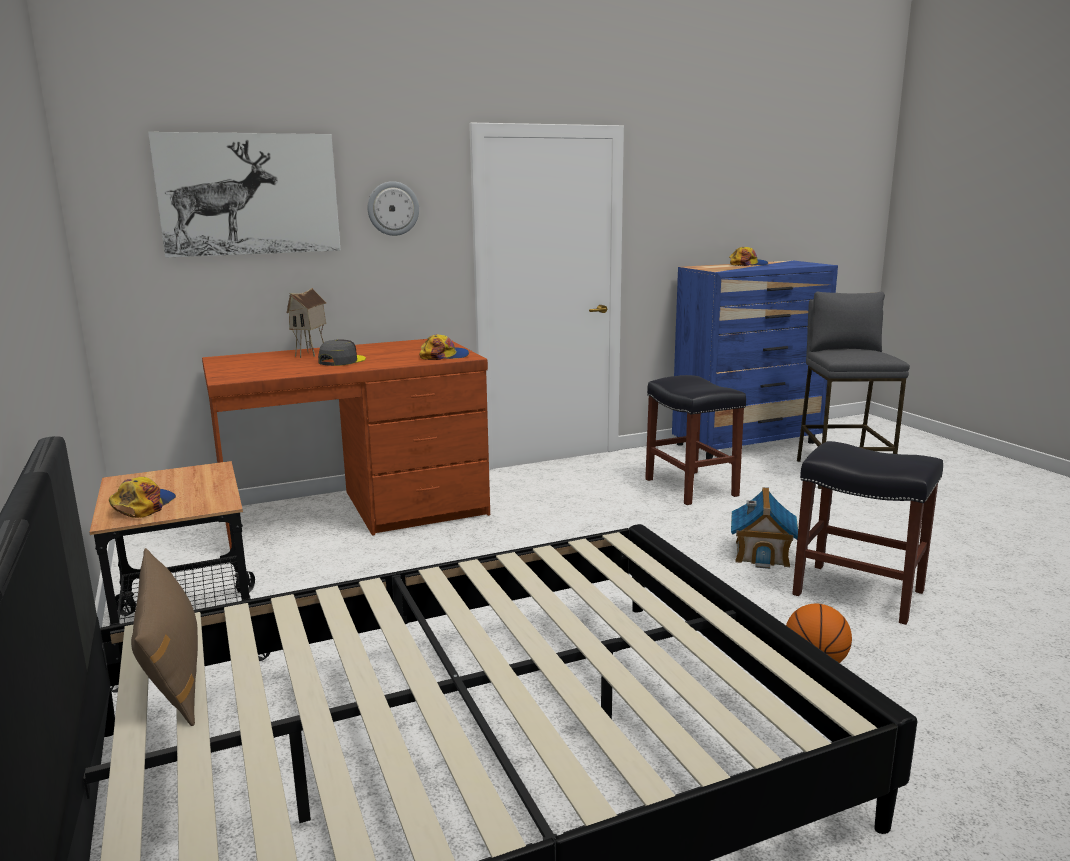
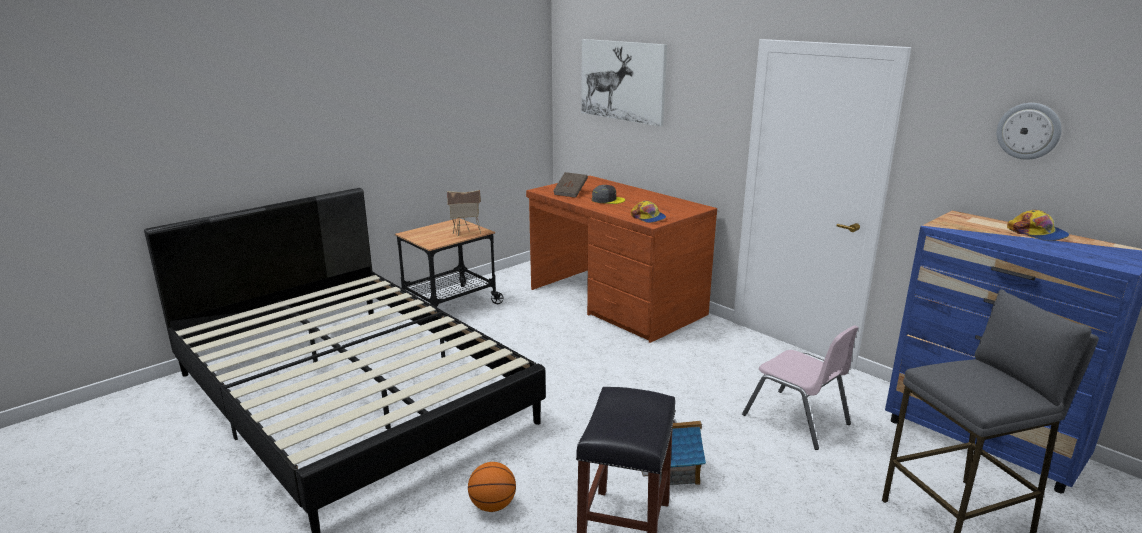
camera: 70 degrees right, 5 degrees up
cap [109,477,176,518] -> none
brown pillow [131,548,198,726] -> none
toy house [287,288,326,358] -> toy house moved to [447,190,481,236]
wall clock [367,181,419,236] -> wall clock moved to [997,103,1062,160]
black stool [645,375,746,505] -> pink chair [742,325,859,450]
none -> brown book [553,172,588,198]

